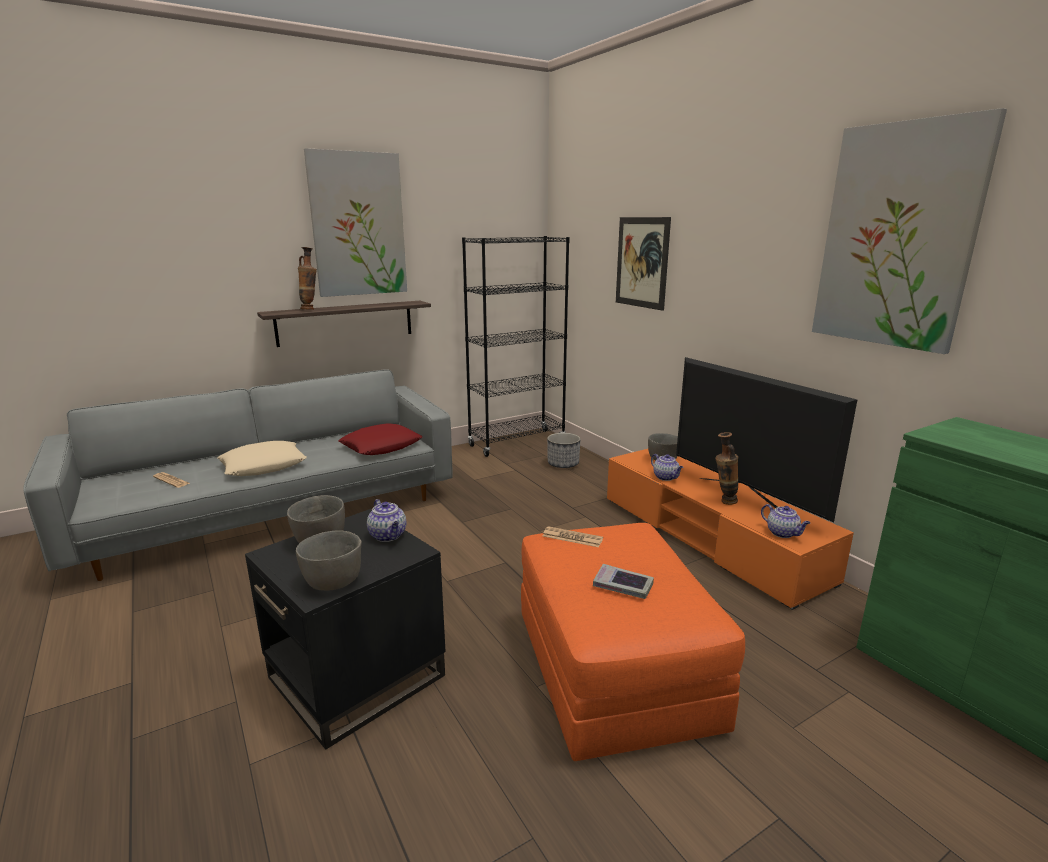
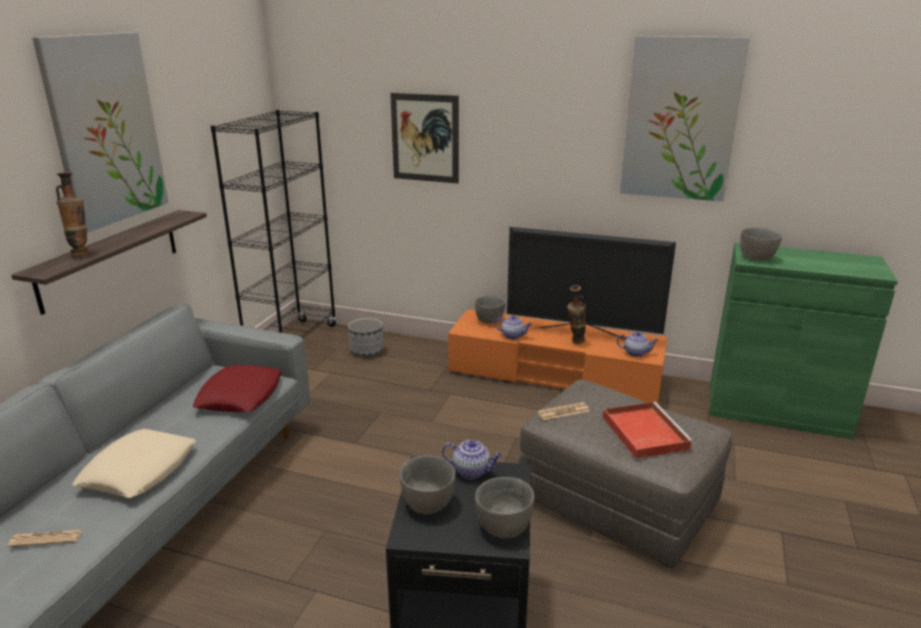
camera: 40 degrees left, 5 degrees up
orange ottoman [521,523,745,761] -> grey ottoman [519,379,732,569]
book [593,564,654,599] -> red tray [603,402,694,459]
none -> grey bowl [740,228,782,261]

